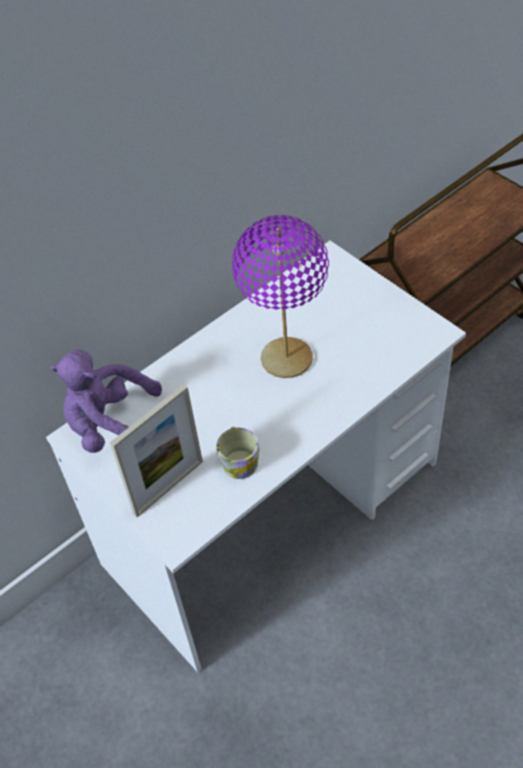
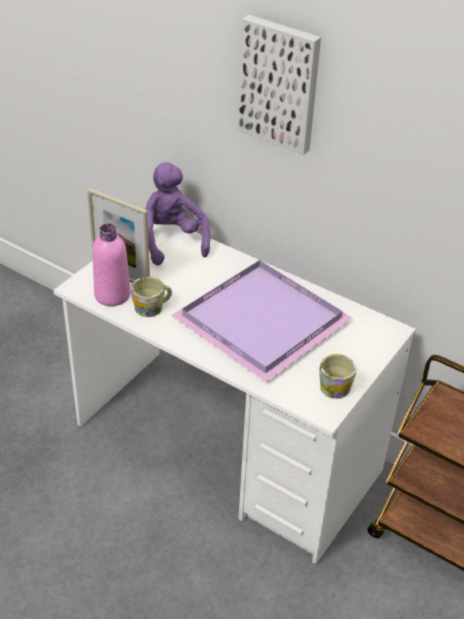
camera: 70 degrees right, 10 degrees down
purple table lamp [232,215,329,378] -> purple tray [171,260,352,382]
none -> pink bottle [92,223,130,306]
none -> picture [237,15,321,155]
none -> mug [319,354,356,399]

